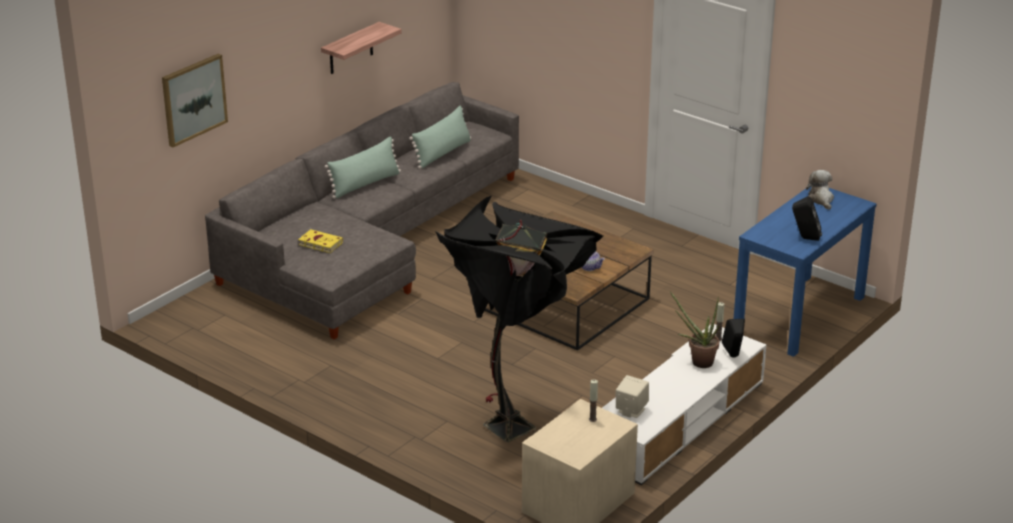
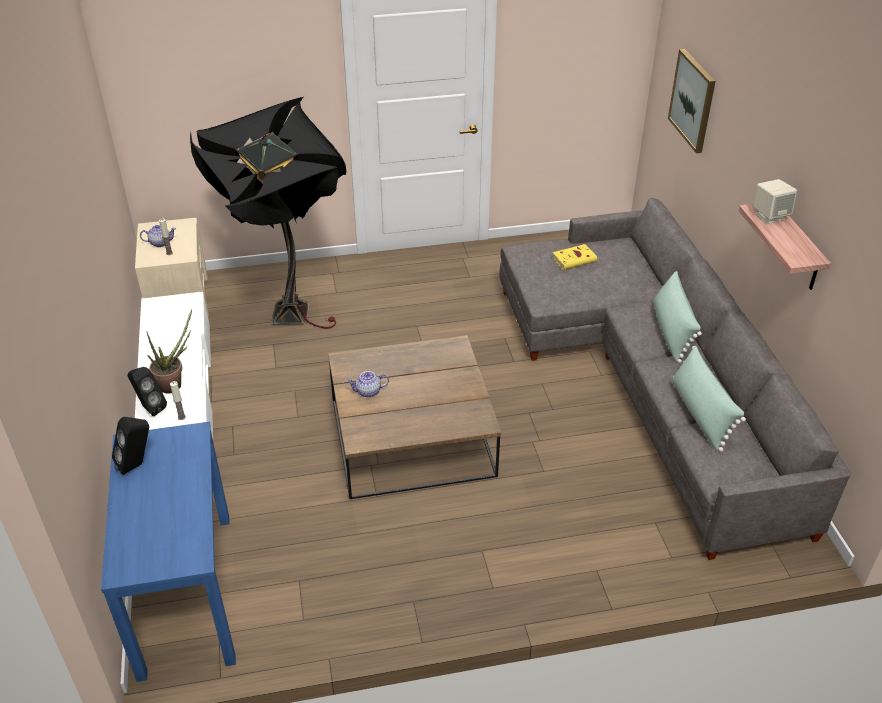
camera: 130 degrees right, 10 degrees up
beige speaker [616,375,649,418] -> beige speaker moved to [753,179,797,224]
plush toy [806,170,834,210] -> none
none -> teapot [140,225,176,247]

